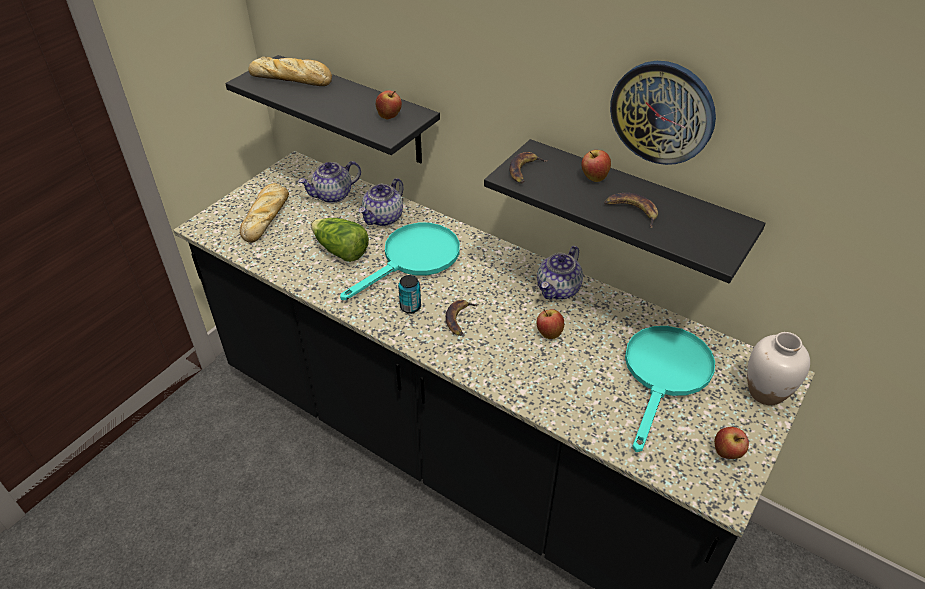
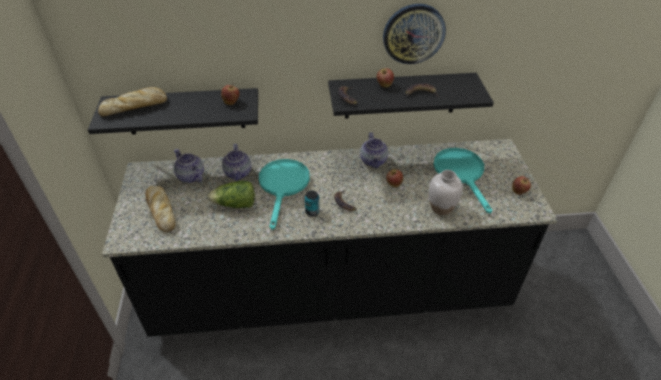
camera: 40 degrees left, 0 degrees up
teapot [298,161,361,203] -> teapot turned 120 degrees clockwise [174,149,204,183]
white vase [747,332,810,405] -> white vase moved to [429,170,463,215]

